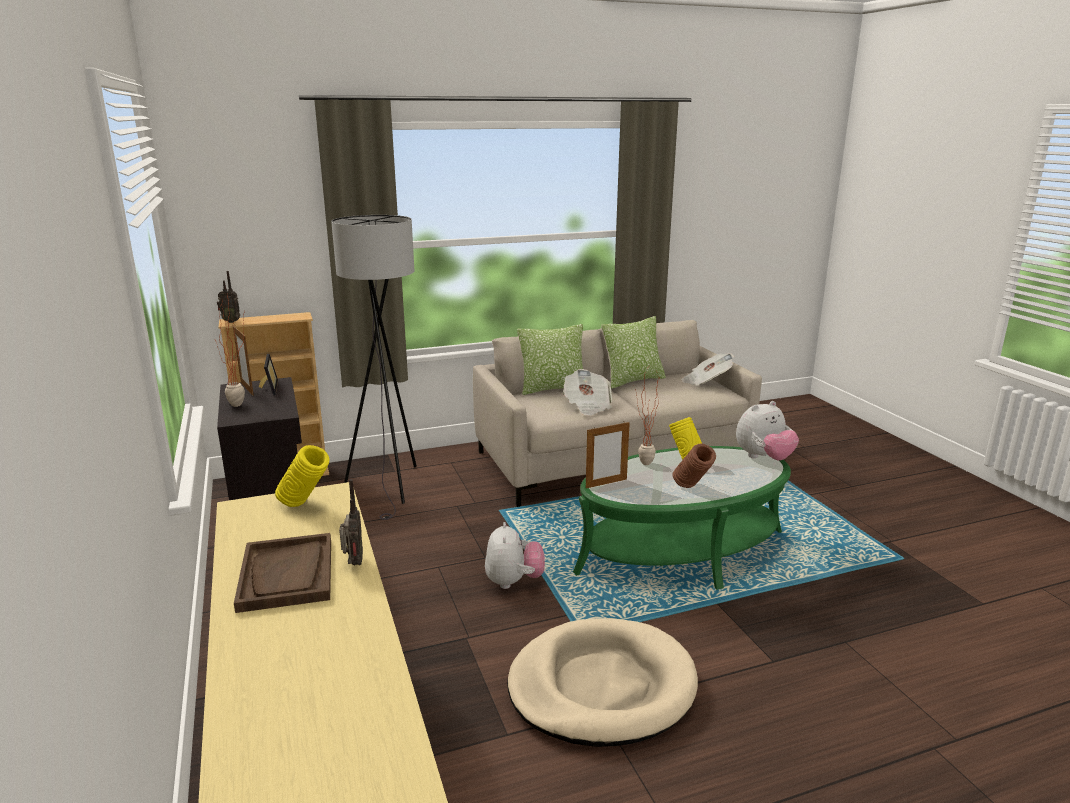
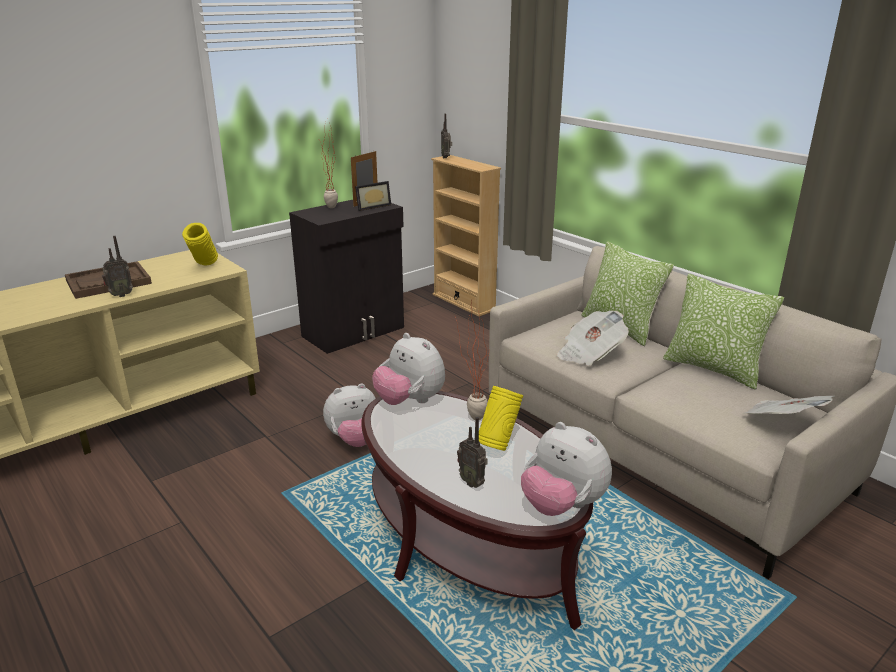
camera: 70 degrees right, 5 degrees up
grey floor lamp [331,215,417,520] -> none
beige dog bed [507,618,698,747] -> none
green coffee table [573,446,791,590] -> brown coffee table [361,391,593,630]
picture frame [586,421,630,488] -> plush toy [372,333,445,405]
brown vase [673,443,716,488] -> none
none -> radio [457,417,488,488]

